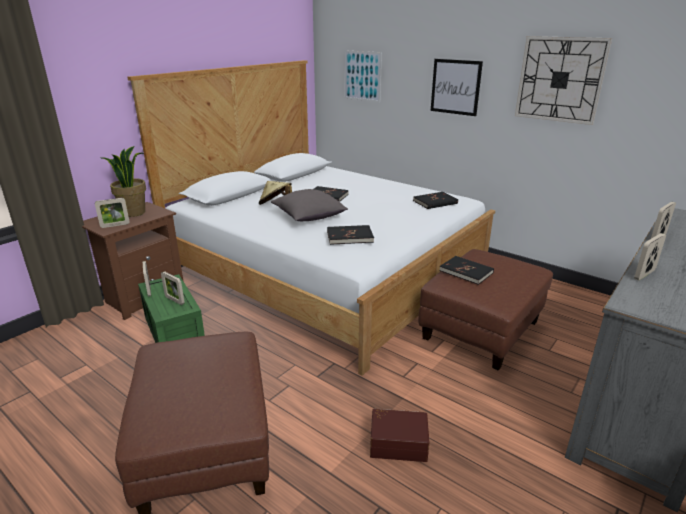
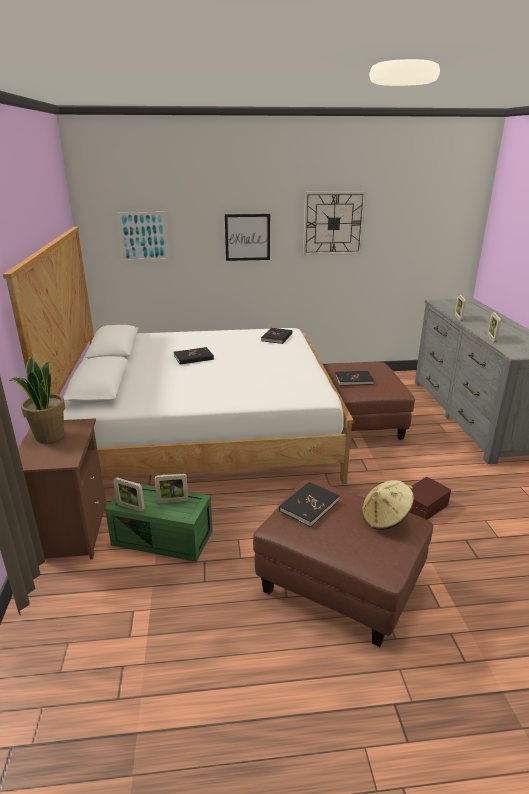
camera: 45 degrees left, 0 degrees up
picture frame [95,198,130,228] -> none
beige hat [259,181,292,205] -> beige hat moved to [362,480,414,530]
grey pillow [271,189,348,221] -> none
black book [327,225,374,245] -> black book moved to [279,482,340,527]

